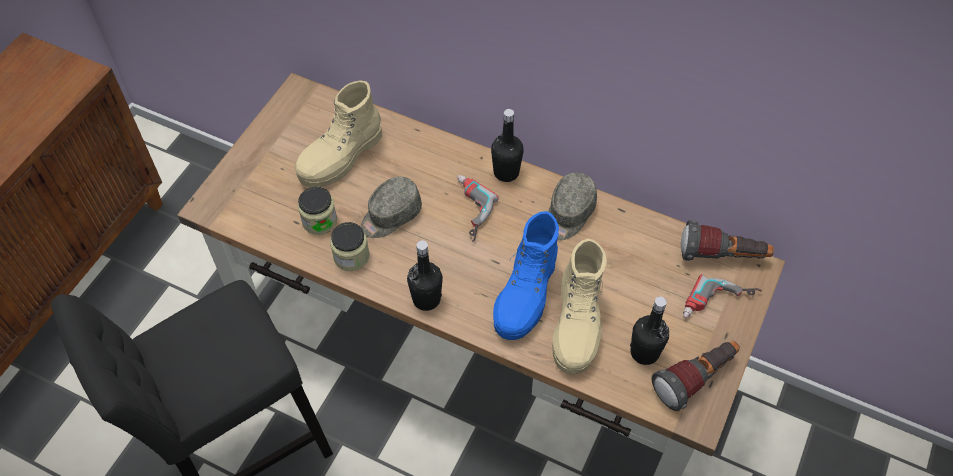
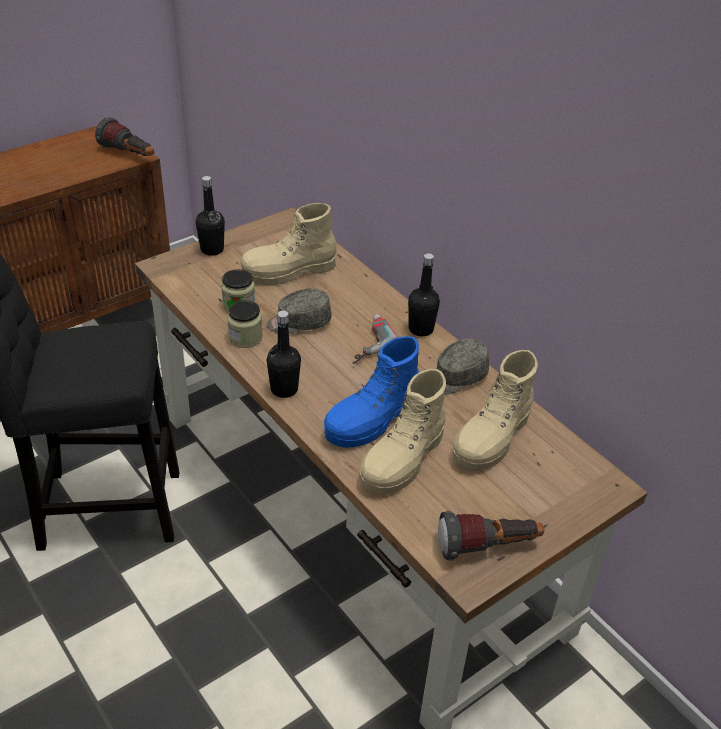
camera: 25 degrees right, 15 degrees down
black bottle [630,296,669,365] -> black bottle moved to [196,176,225,256]
flashlight [681,220,774,261] -> flashlight moved to [95,117,154,156]
power drill [683,274,762,318] -> none
none -> beige boot [453,350,538,471]

